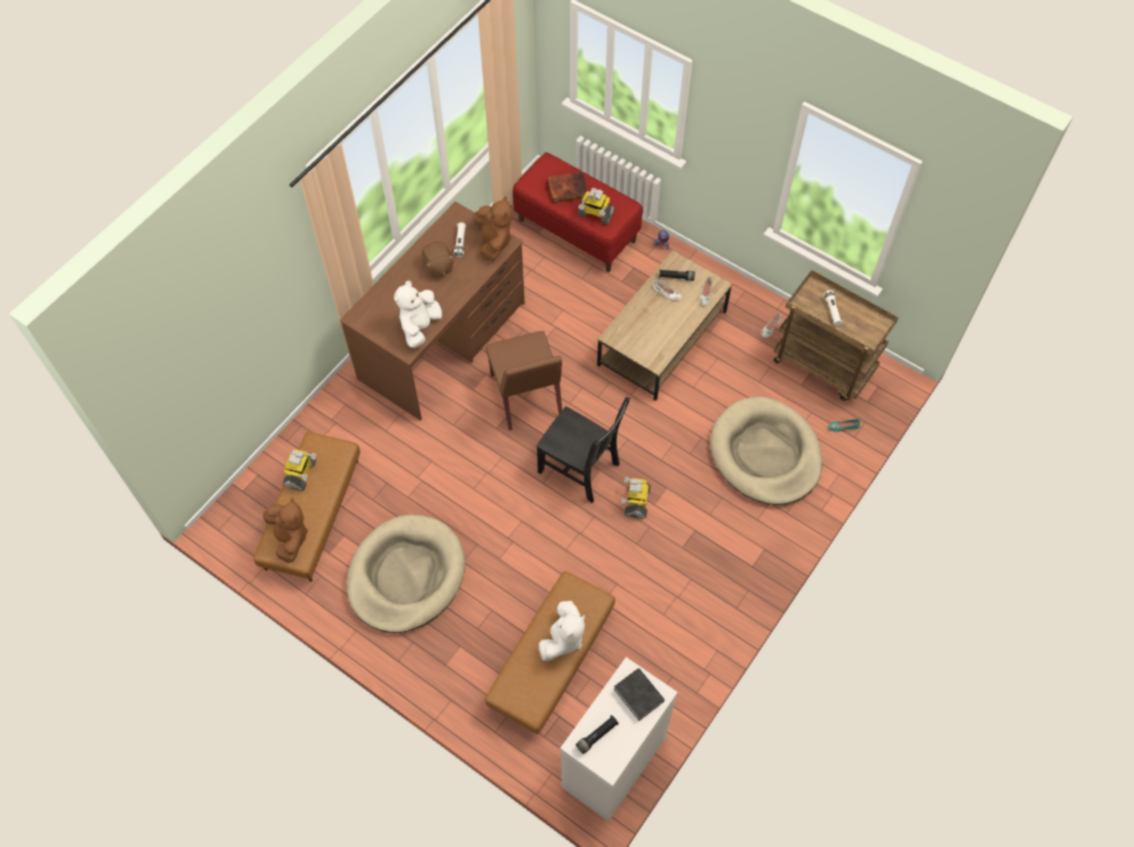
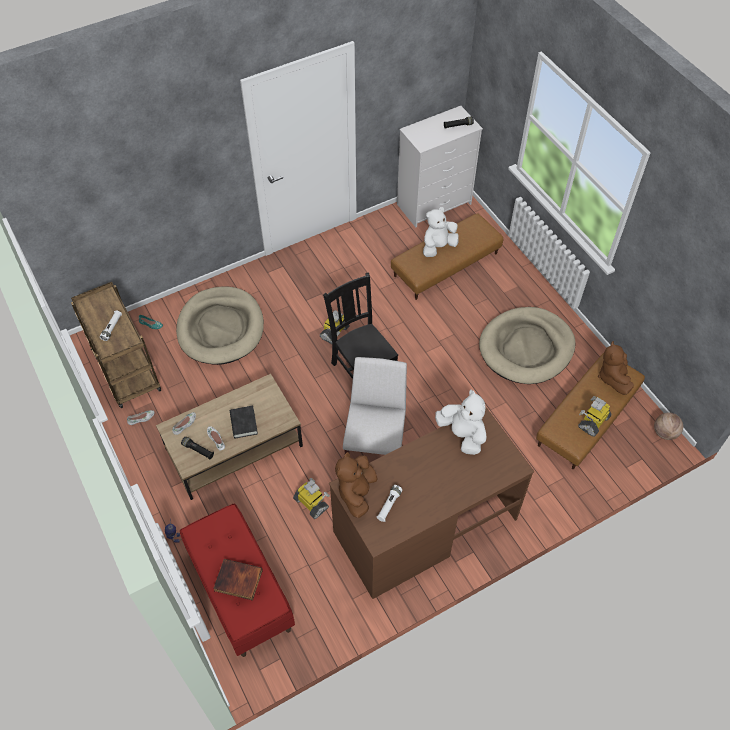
camera: 155 degrees left, 5 degrees down
white plush toy [394,281,442,348] -> white plush toy turned 90 degrees counterclockwise [435,390,487,455]
brown plush toy [422,241,454,277] -> none
brown chair [486,331,562,431] -> white chair [343,357,407,455]
toy robot [578,188,614,224] -> toy robot moved to [293,478,330,519]
black book [614,668,665,721] -> black book moved to [230,406,258,438]
none -> basketball [654,412,683,440]

